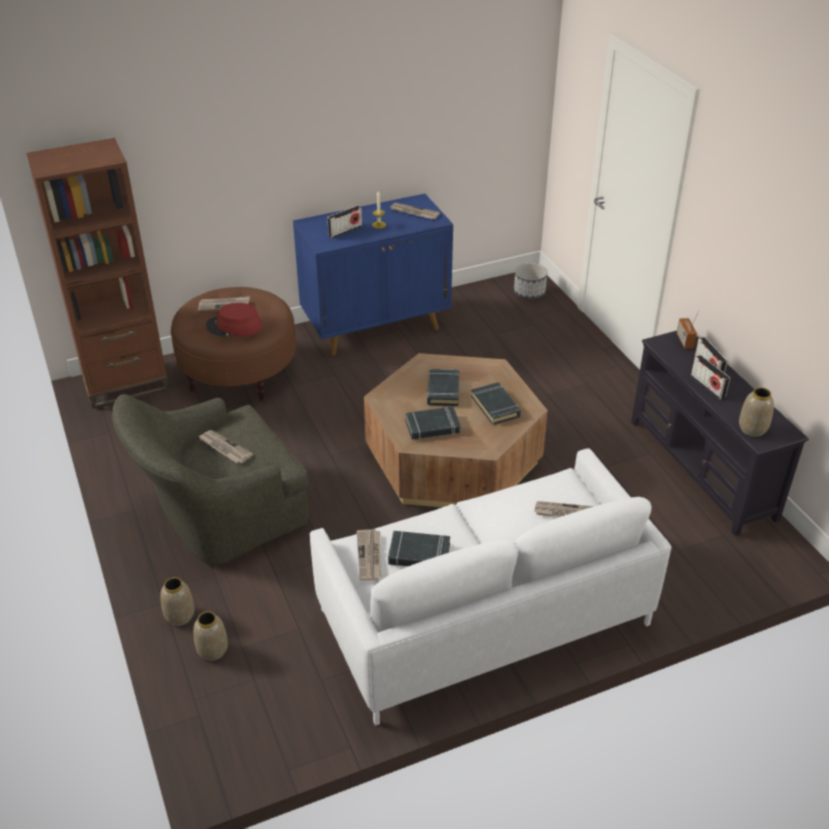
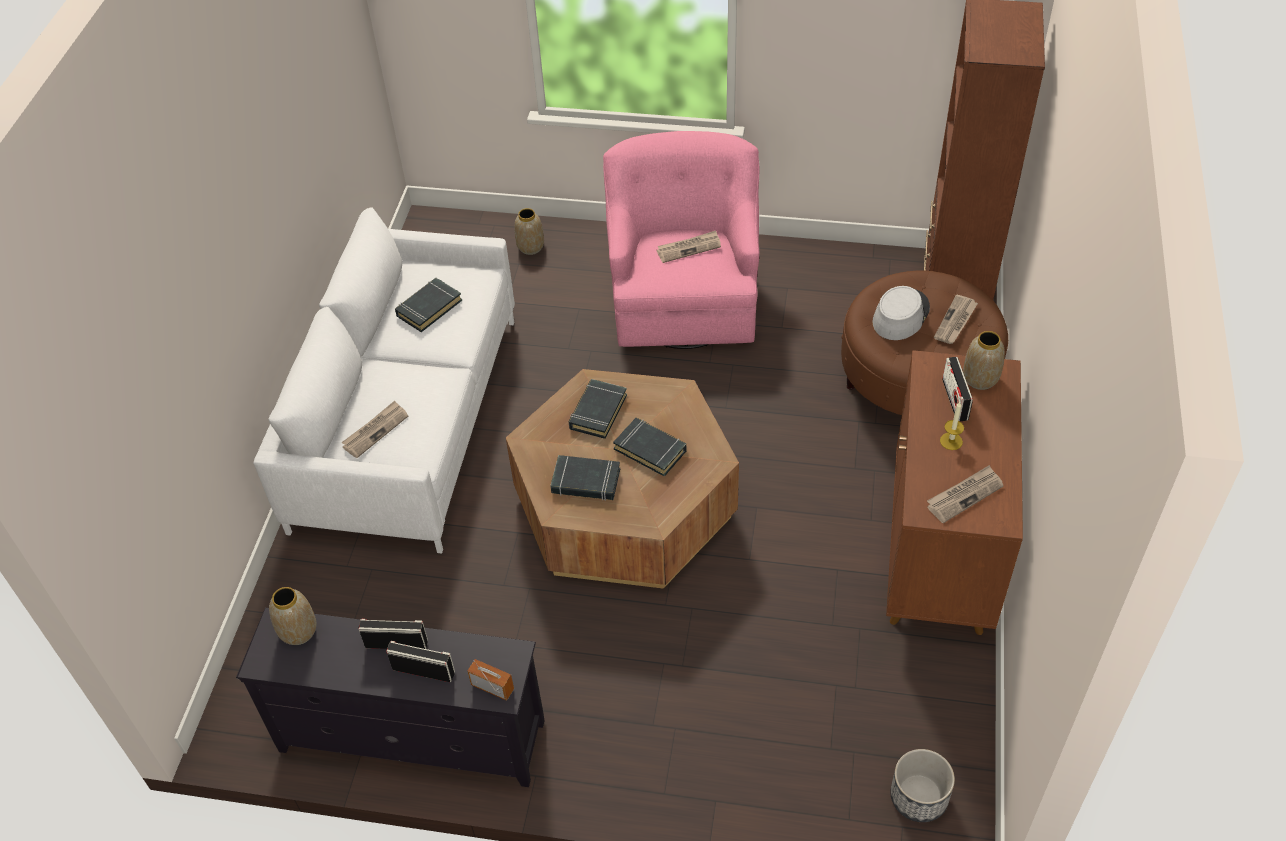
camera: 125 degrees right, 10 degrees up
green armchair [112,394,308,565] -> pink armchair [603,131,759,349]
vase [160,577,194,626] -> vase moved to [963,331,1005,390]
red hat [206,303,262,337] -> grey hat [873,286,930,340]
blue cabinet [293,194,453,356] -> brown cabinet [886,350,1023,635]
newspaper [357,529,381,581] -> none

